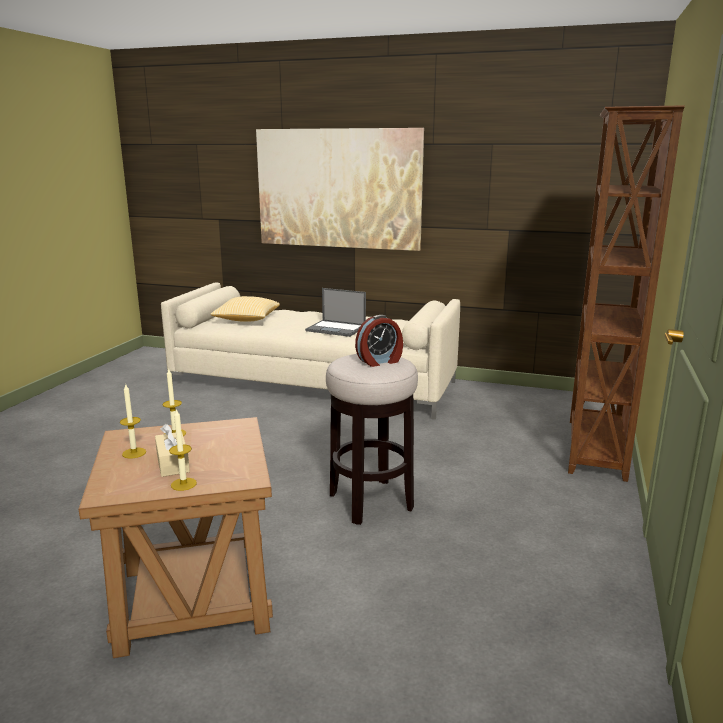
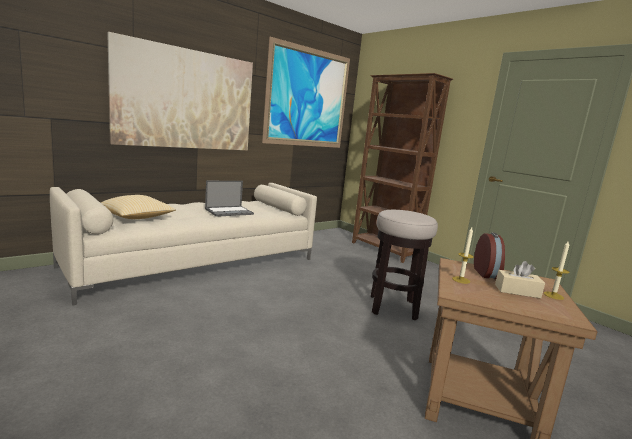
camera: 60 degrees left, 5 degrees down
candle [120,383,146,458] -> none
alarm clock [355,315,403,367] -> alarm clock moved to [474,232,505,279]
none -> picture [262,36,350,148]

